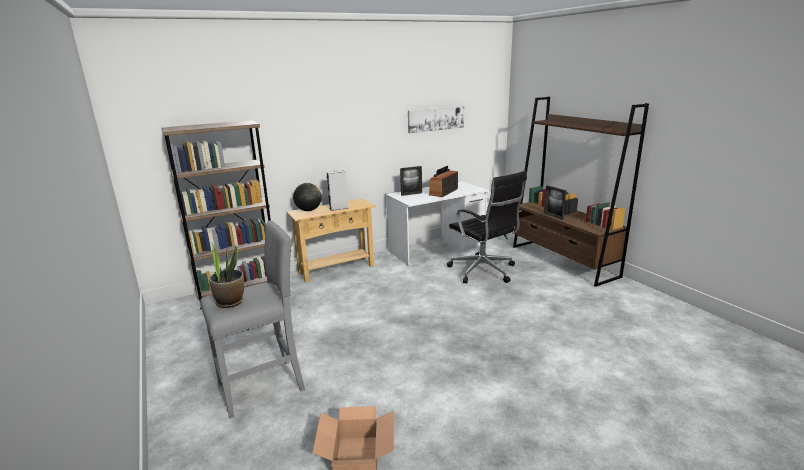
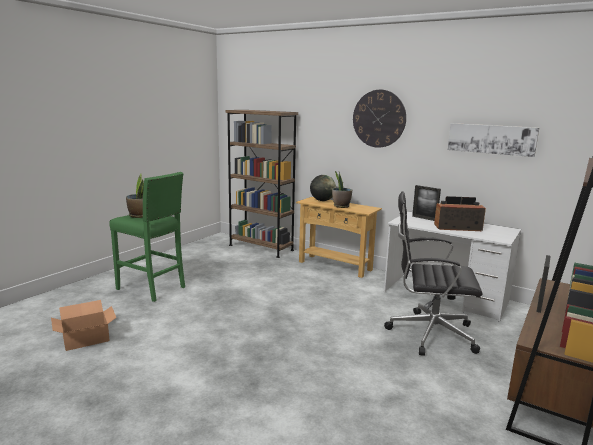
camera: 60 degrees right, 5 degrees down
grey stool [200,221,305,419] -> green stool [109,172,185,302]
grey speaker [327,171,348,211] -> potted plant [332,171,352,208]
black office chair [447,171,527,283] -> black office chair turned 75 degrees clockwise [384,191,483,356]
none -> wall clock [353,90,406,148]

